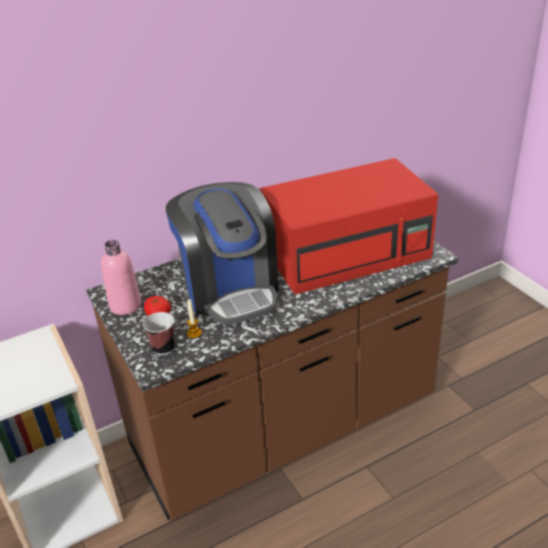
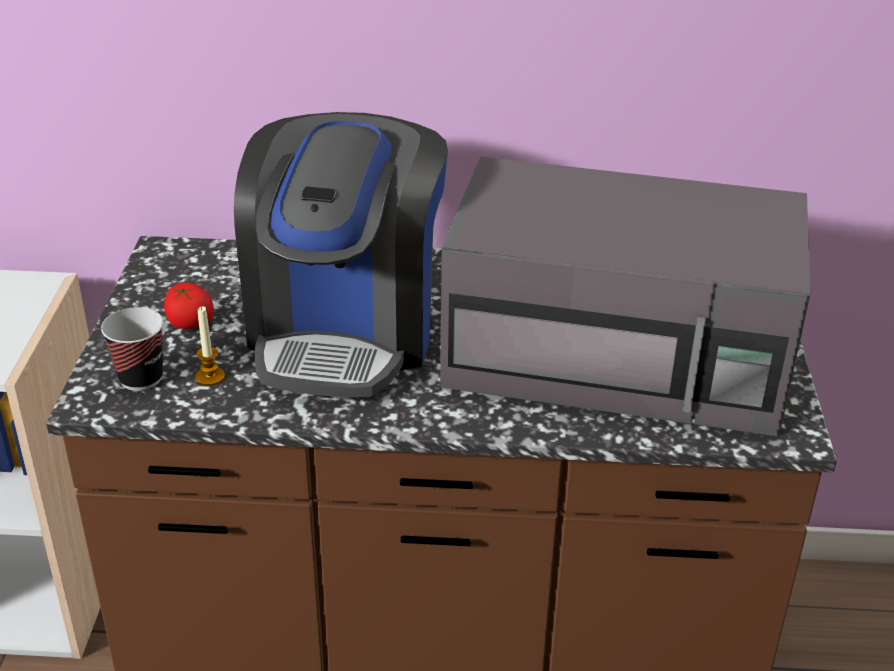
camera: 30 degrees right, 0 degrees up
pink bottle [101,240,141,315] -> none
red microwave [260,158,438,295] -> grey microwave [440,157,811,436]

